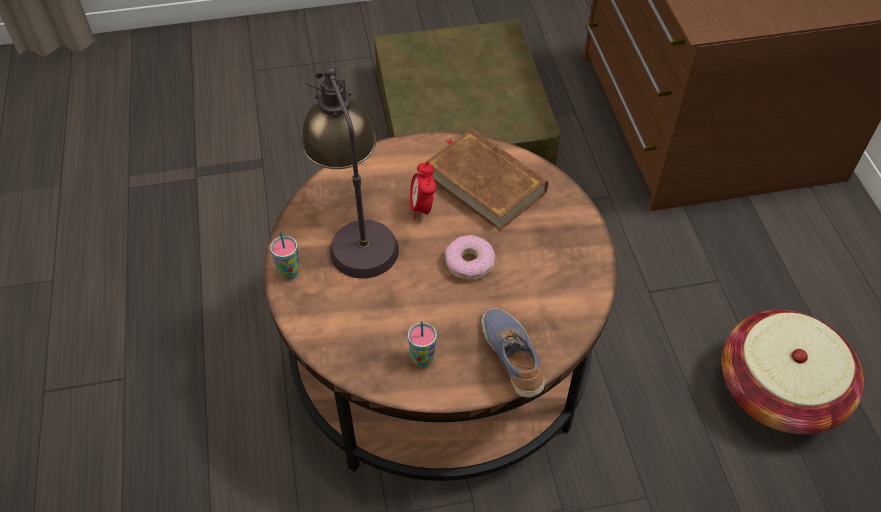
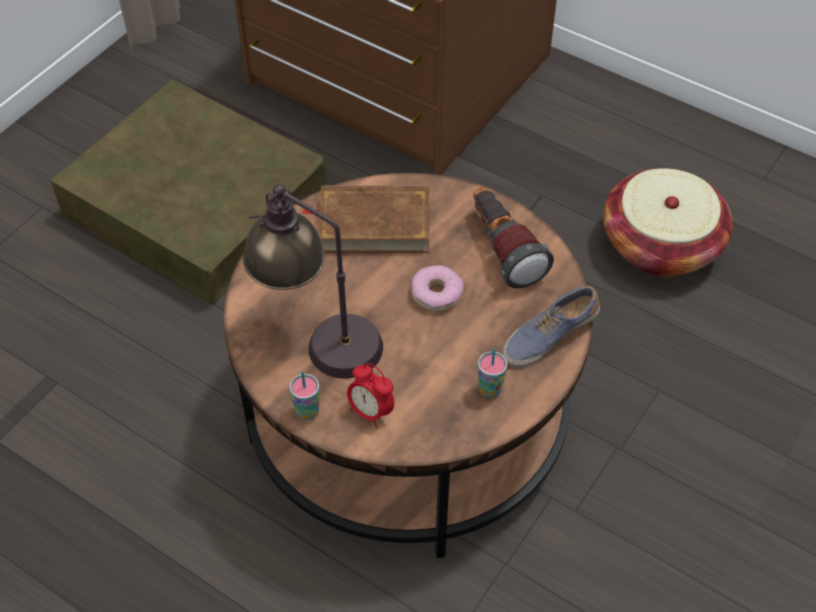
camera: 45 degrees left, 0 degrees up
alarm clock [410,162,437,220] -> alarm clock moved to [347,363,394,428]
shoe [482,308,545,398] -> shoe turned 60 degrees counterclockwise [502,286,600,368]
none -> flashlight [473,187,554,288]

